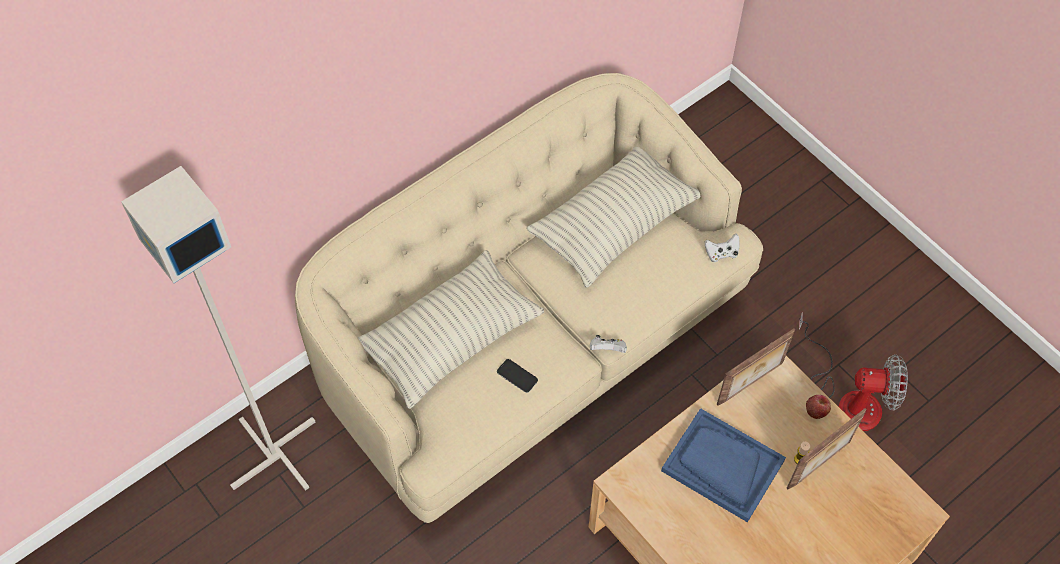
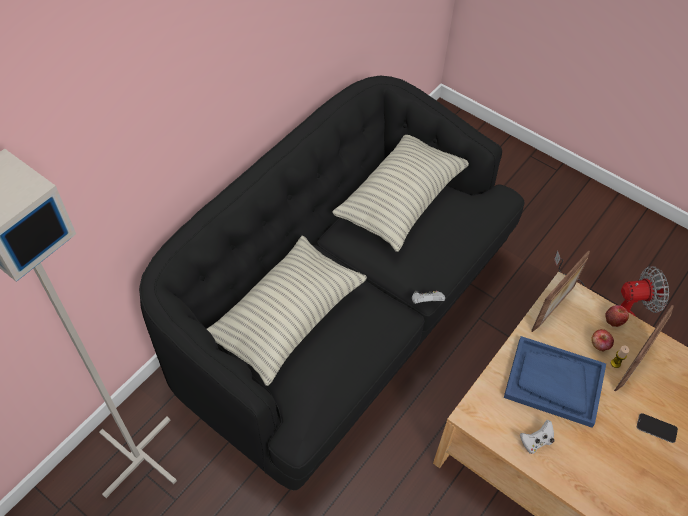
camera: 15 degrees left, 5 degrees down
beige sofa [295,73,763,524] -> black sofa [139,76,525,490]
phone [497,359,538,393] -> phone moved to [637,413,678,443]
white game controller [705,233,739,262] -> white game controller moved to [520,420,555,454]
none -> apple [591,329,614,351]

